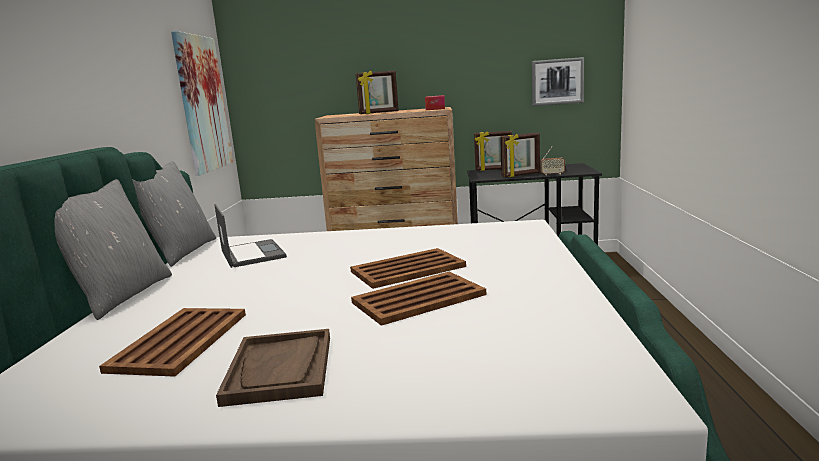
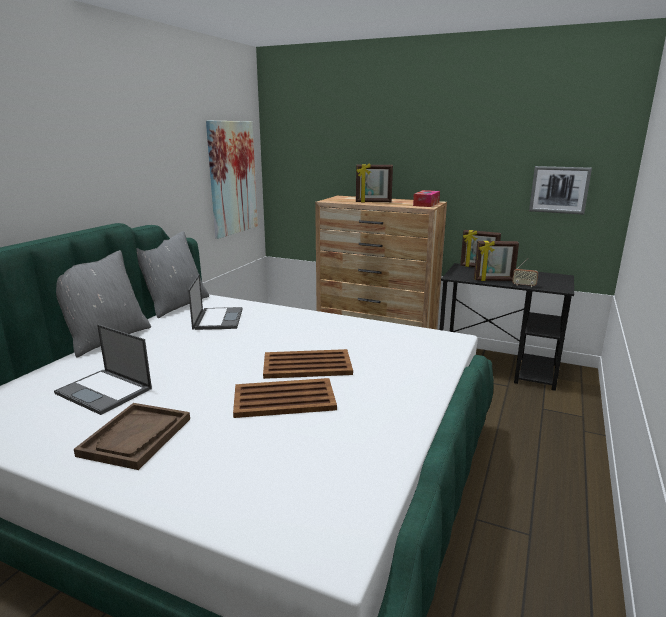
camera: 20 degrees right, 5 degrees up
brown tray [99,308,246,377] -> laptop [54,324,152,415]

